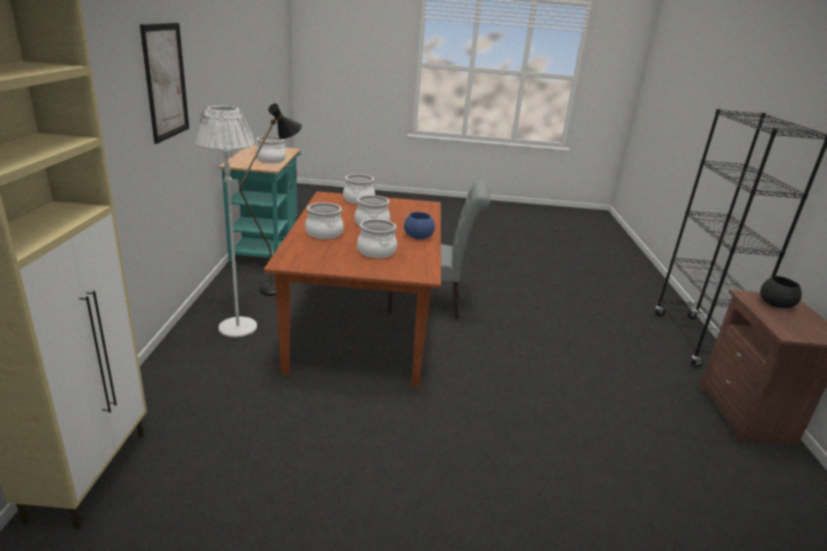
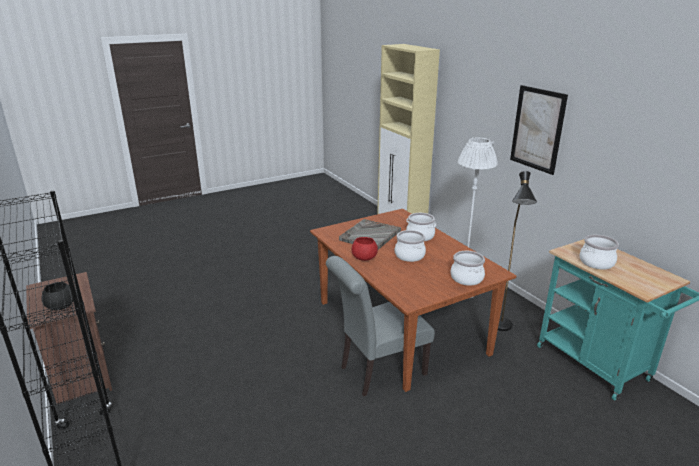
camera: 150 degrees right, 0 degrees up
cooking pot [357,219,397,258] -> grey tray [339,219,401,250]
blue bowl [404,212,435,239] -> red bowl [352,237,378,261]

